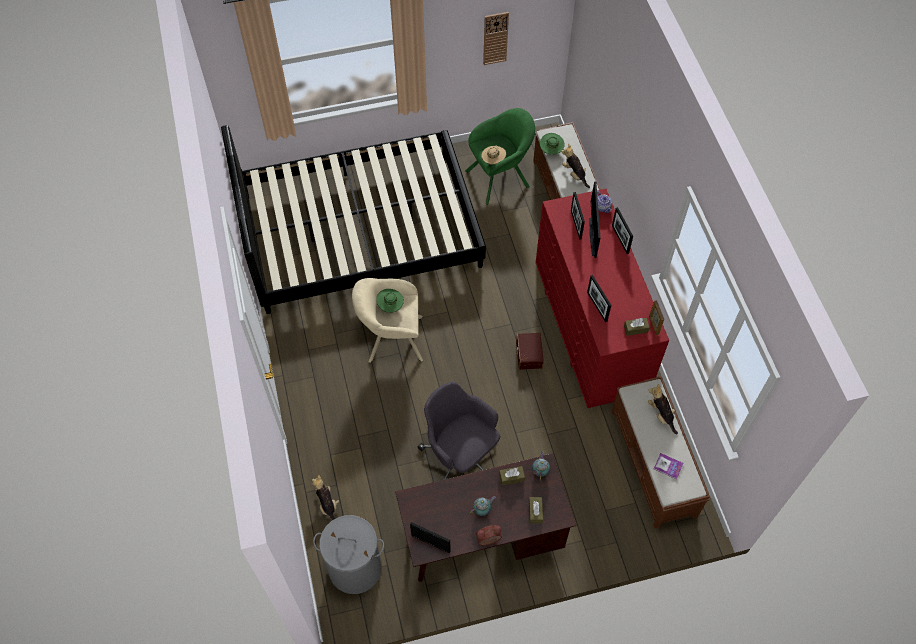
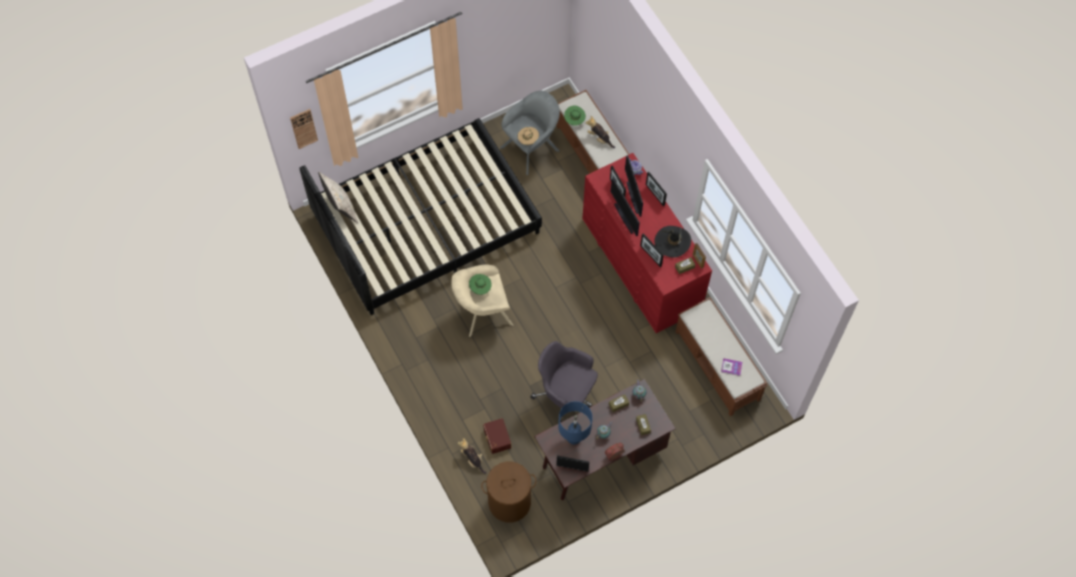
camera: 15 degrees left, 5 degrees up
grey laundry basket [313,515,384,594] -> brown laundry basket [481,462,536,523]
green armchair [465,108,535,205] -> grey armchair [500,91,560,175]
wall clock [483,12,509,65] -> wall clock moved to [290,109,318,149]
brown storage box [516,333,544,370] -> brown storage box moved to [483,418,511,454]
plush toy [648,384,678,434] -> none
none -> beige pillow [318,172,358,223]
none -> blue table lamp [558,401,593,445]
none -> monitor [611,178,640,236]
none -> black hat [654,226,691,257]

